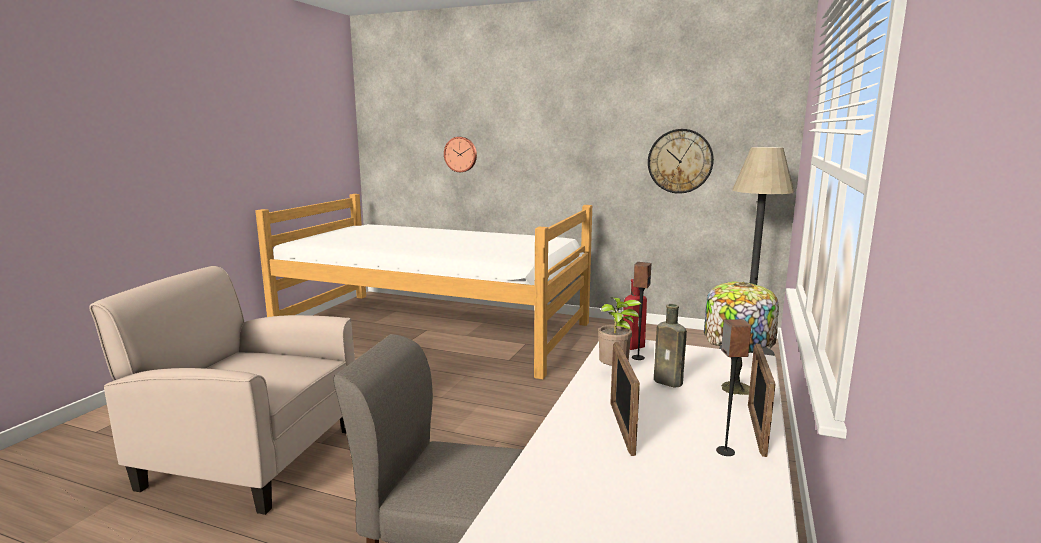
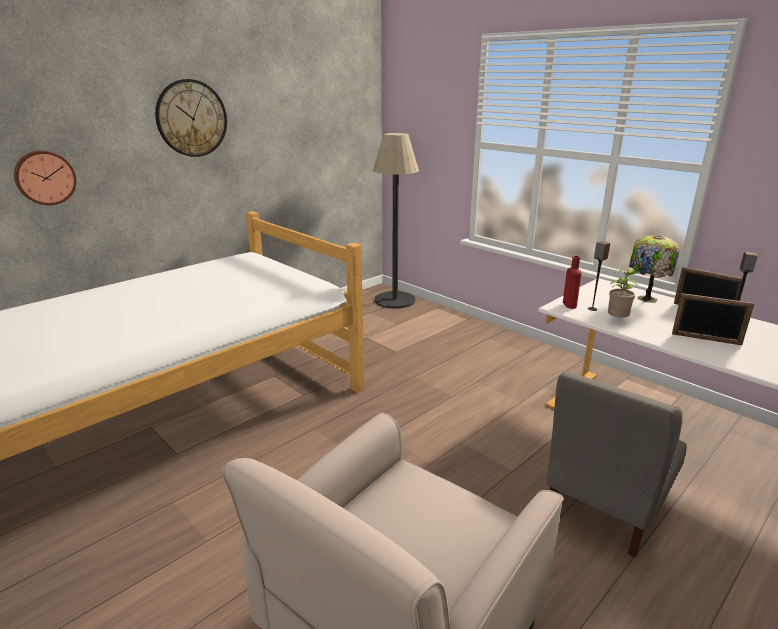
camera: 65 degrees left, 10 degrees up
wall clock [648,129,714,194] -> wall clock moved to [155,79,227,157]
brown bottle [654,304,687,387] -> none

